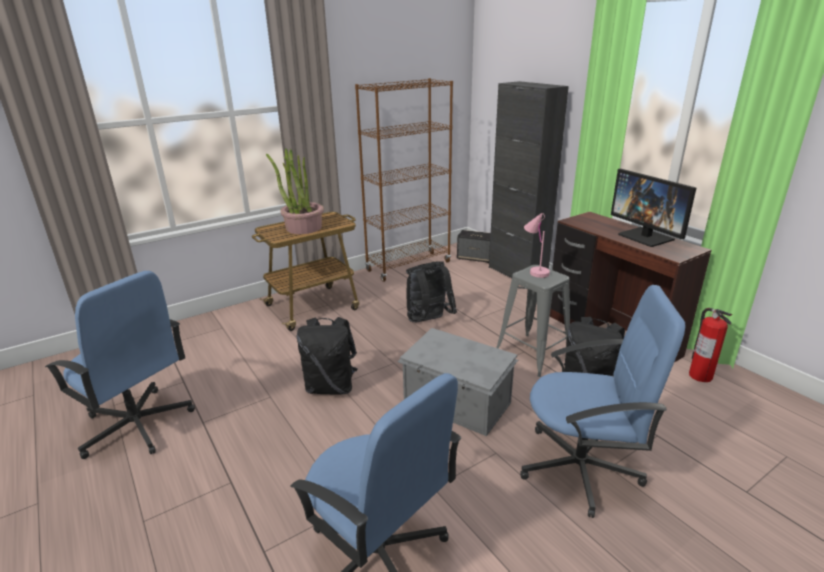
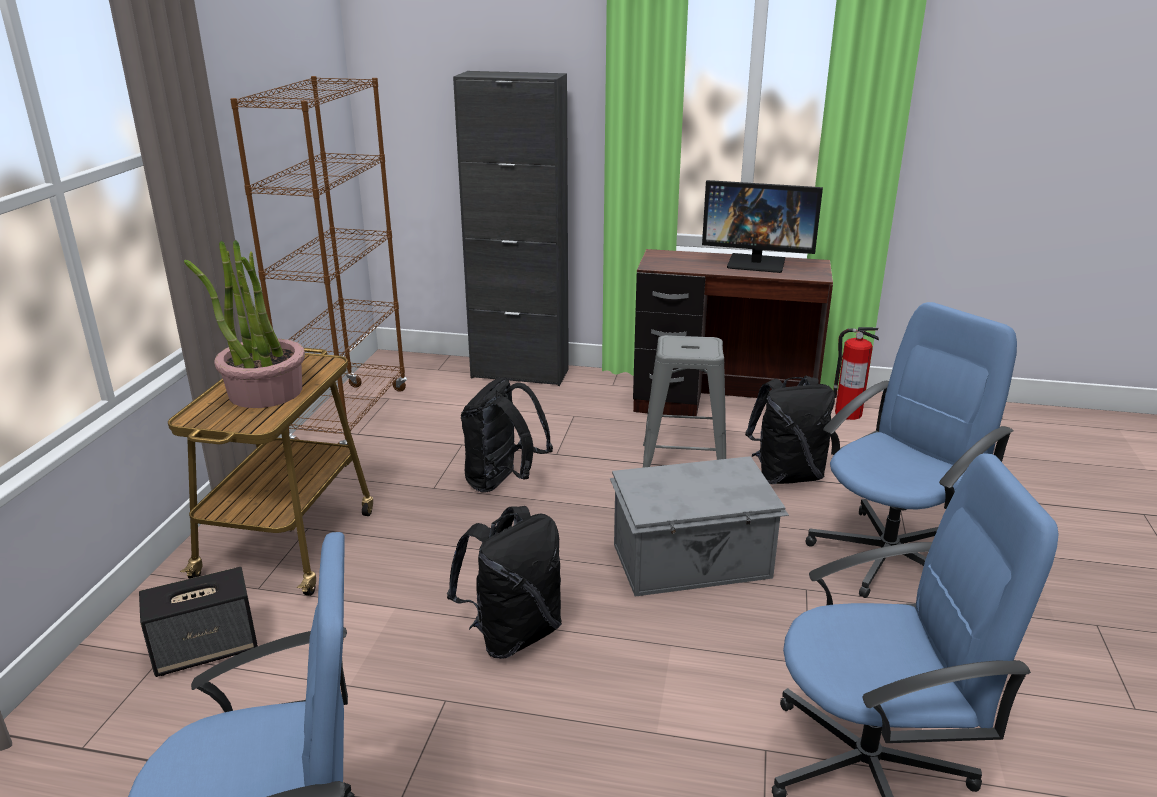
camera: 45 degrees left, 0 degrees up
speaker [457,230,491,263] -> speaker moved to [139,567,258,677]
pink table lamp [524,213,550,278] -> none

